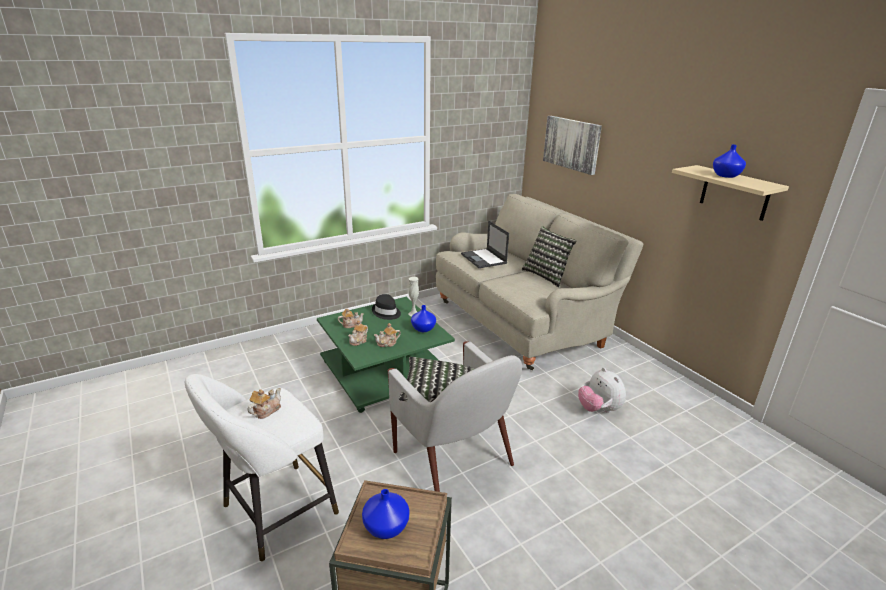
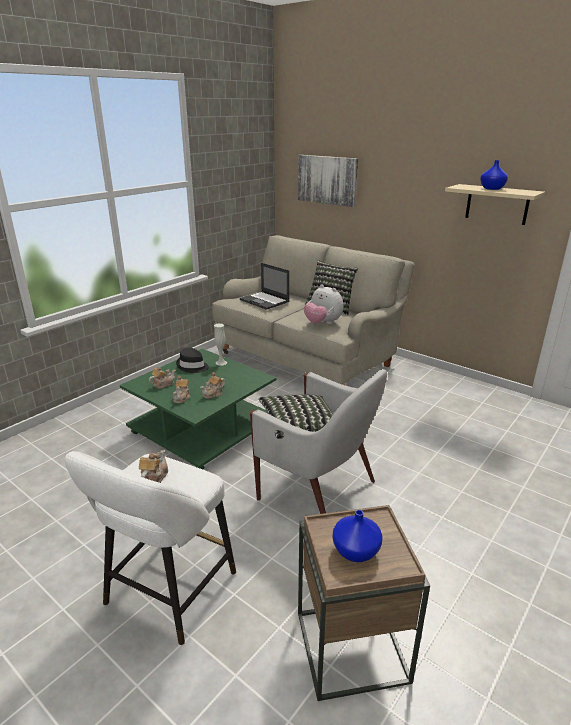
camera: 20 degrees left, 0 degrees up
blue vase [411,305,436,332] -> none
plush toy [578,368,626,413] -> plush toy moved to [304,284,343,324]

